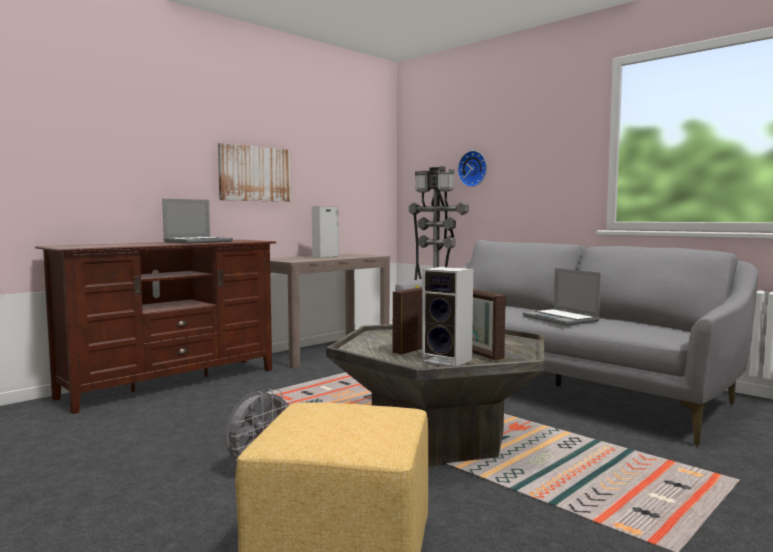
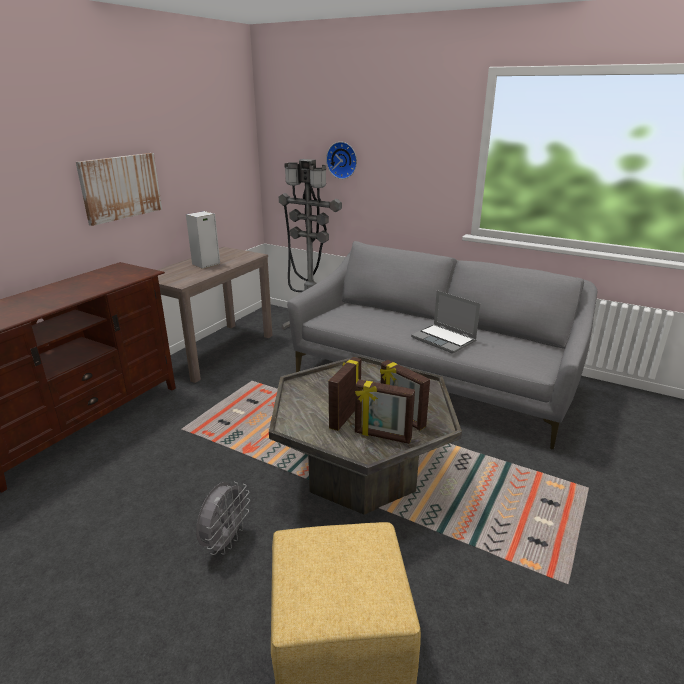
camera: 15 degrees left, 20 degrees up
laptop [162,199,233,244] -> none
speaker [422,267,473,366] -> picture frame [355,379,415,444]

